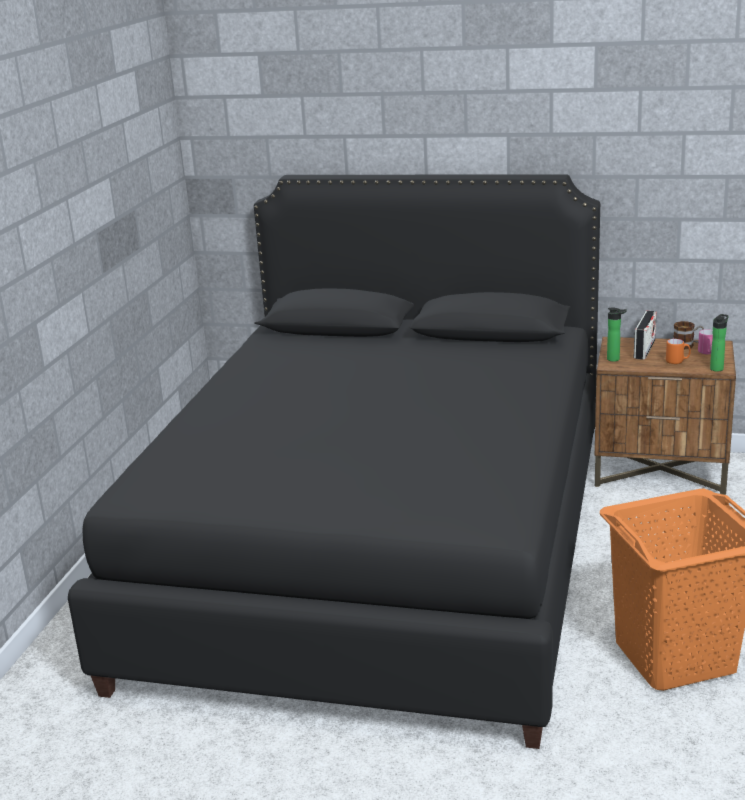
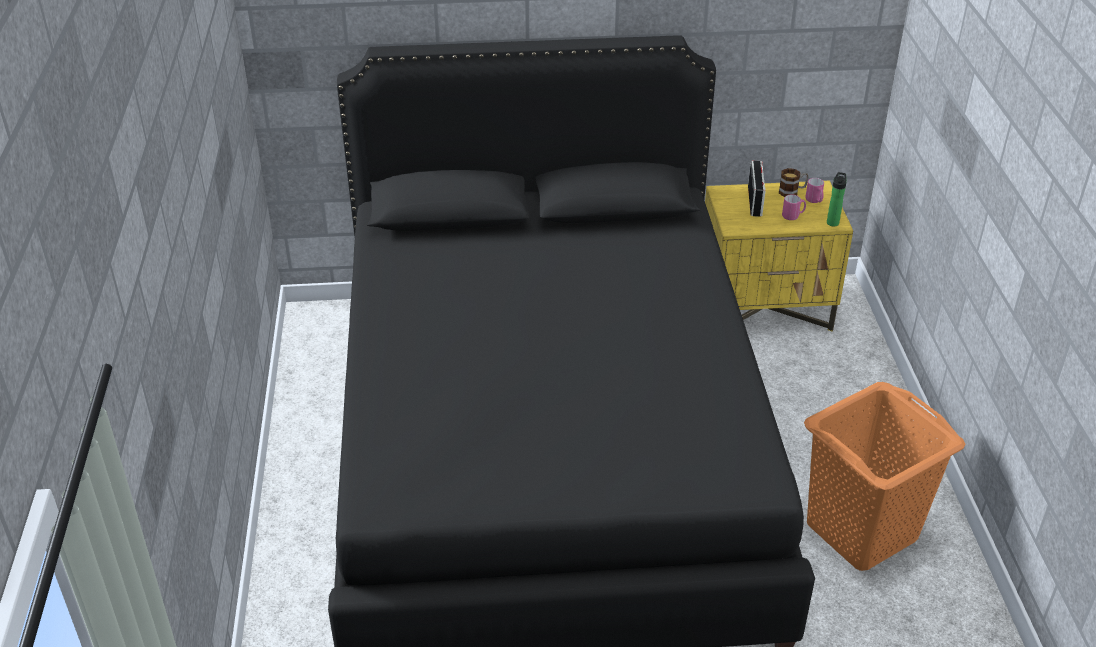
camera: 20 degrees left, 15 degrees up
brown nightstand [595,337,736,495] -> yellow nightstand [705,180,853,331]
bottle [607,307,627,362] -> none
orange mug [666,339,691,364] -> pink mug [782,194,806,220]

